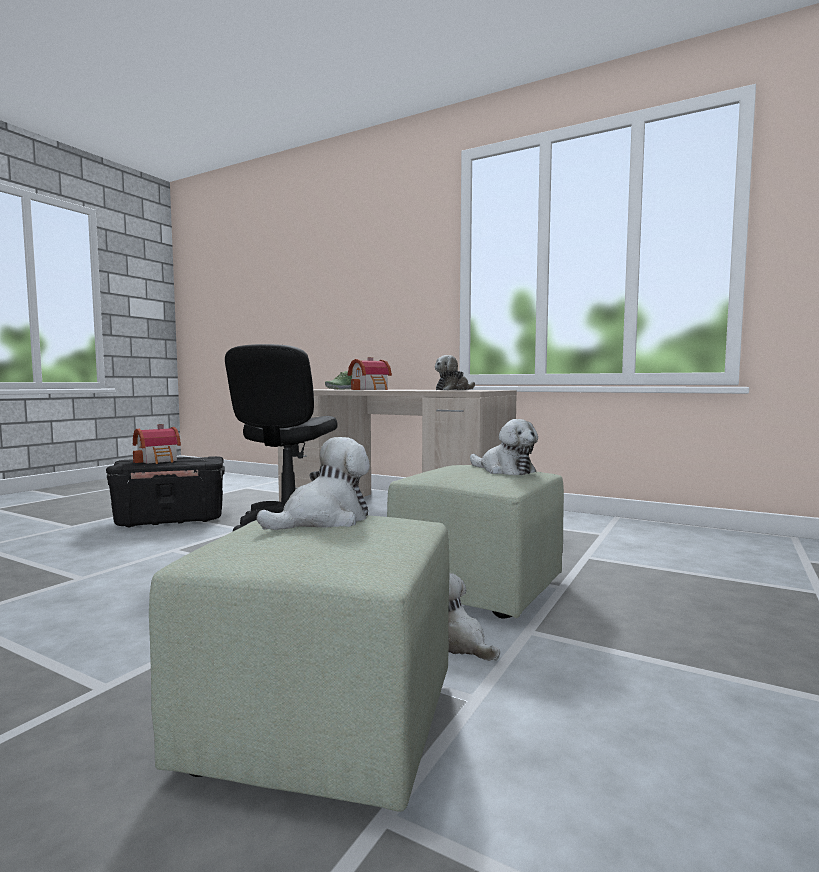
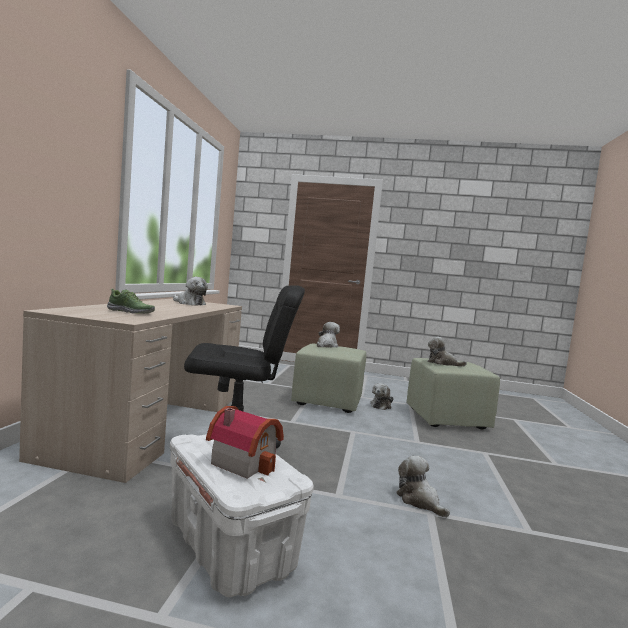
camera: 110 degrees left, 0 degrees up
black storage box [106,456,225,527] -> white storage box [170,434,314,597]
toy house [348,357,392,390] -> none
none -> plush toy [396,456,450,518]

